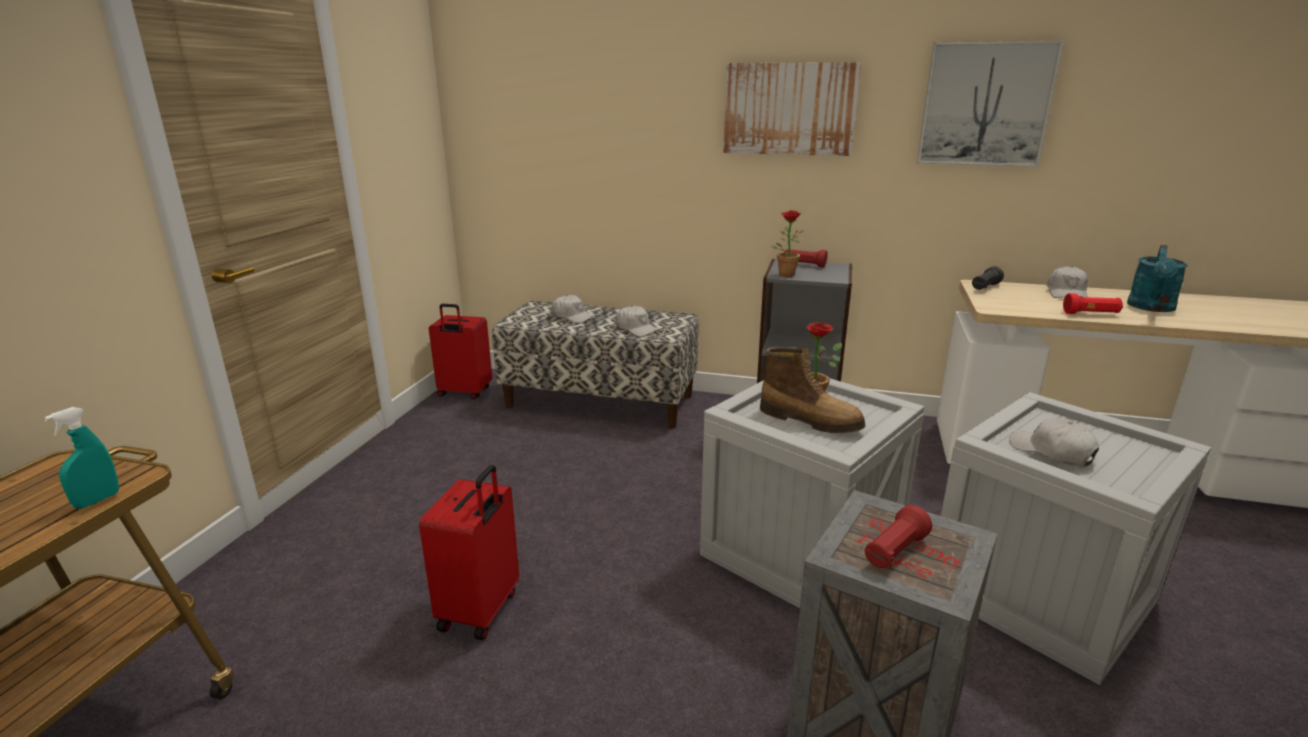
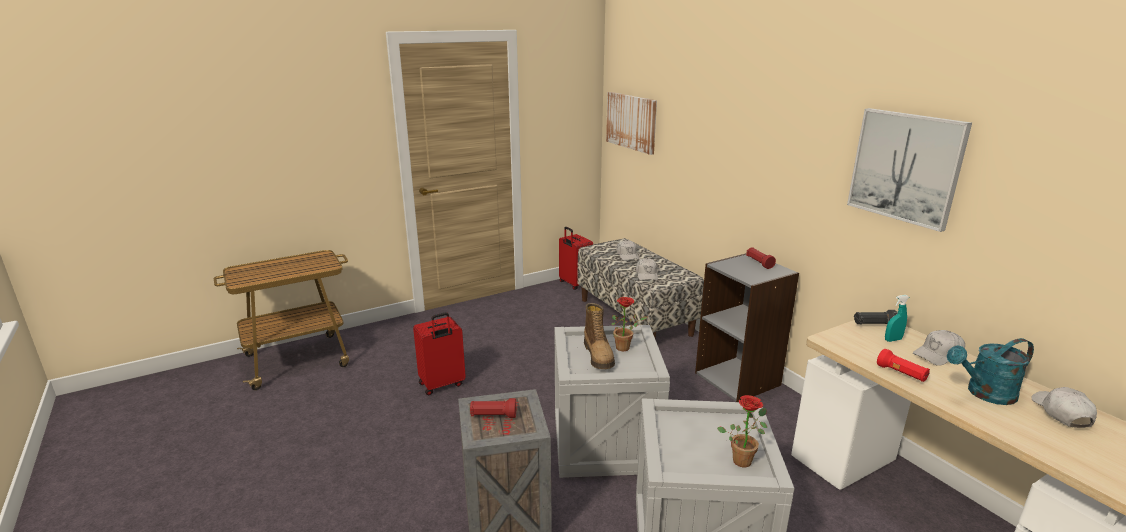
camera: 45 degrees right, 0 degrees up
turquoise spray bottle [44,407,119,509] -> turquoise spray bottle moved to [885,295,909,342]
picture [723,62,861,156] -> picture moved to [606,92,657,155]
potted plant [771,210,804,277] -> potted plant moved to [717,395,767,467]
white cap [1009,418,1099,467] -> white cap moved to [1031,387,1097,428]

